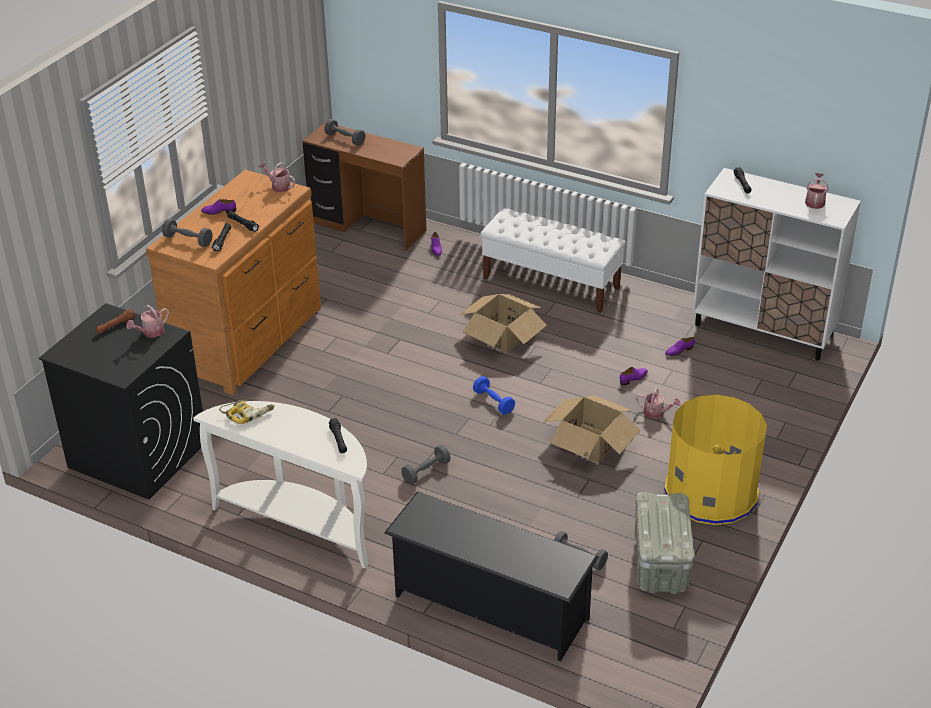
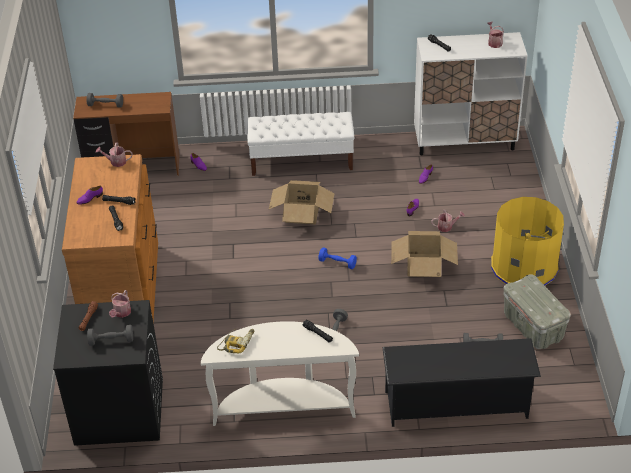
camera: 30 degrees left, 5 degrees up
grey dumbbell [162,218,212,247] -> grey dumbbell moved to [87,325,133,346]

